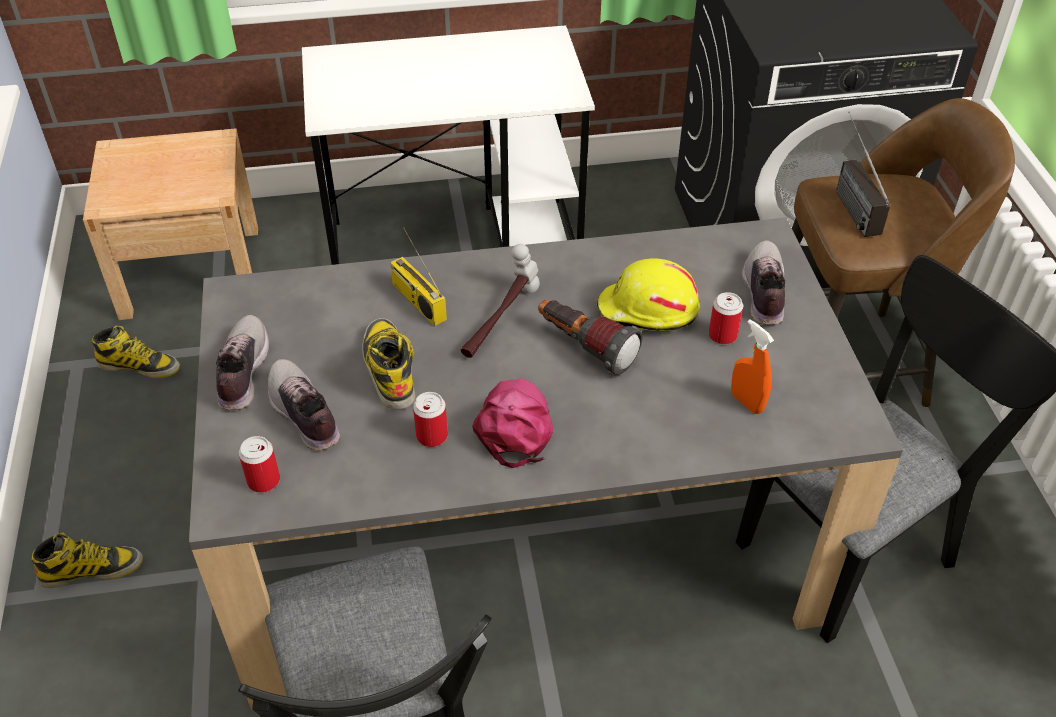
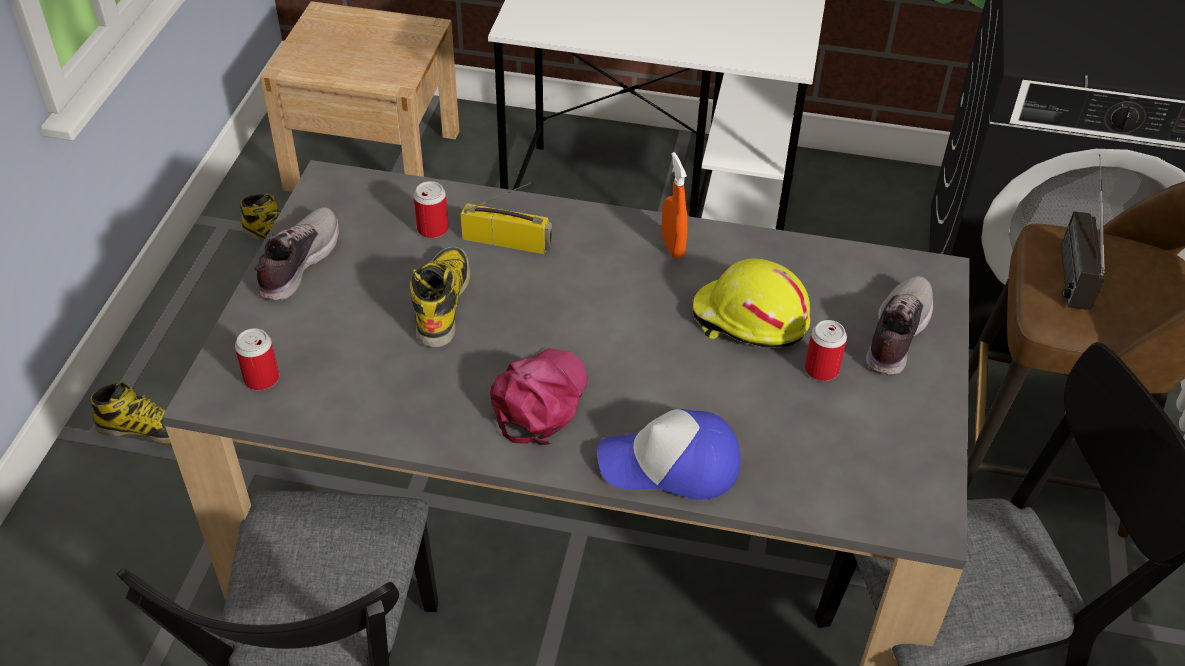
camera: 20 degrees right, 0 degrees up
shoe [268,359,340,451] -> none
radio [390,227,447,326] -> radio turned 120 degrees clockwise [461,182,552,254]
can [413,392,448,447] -> can moved to [414,181,448,238]
hammer [461,244,540,358] -> none
flashlight [538,300,643,375] -> none
orange spray bottle [731,319,774,414] -> orange spray bottle moved to [661,152,688,258]
none -> cap [597,409,740,500]

